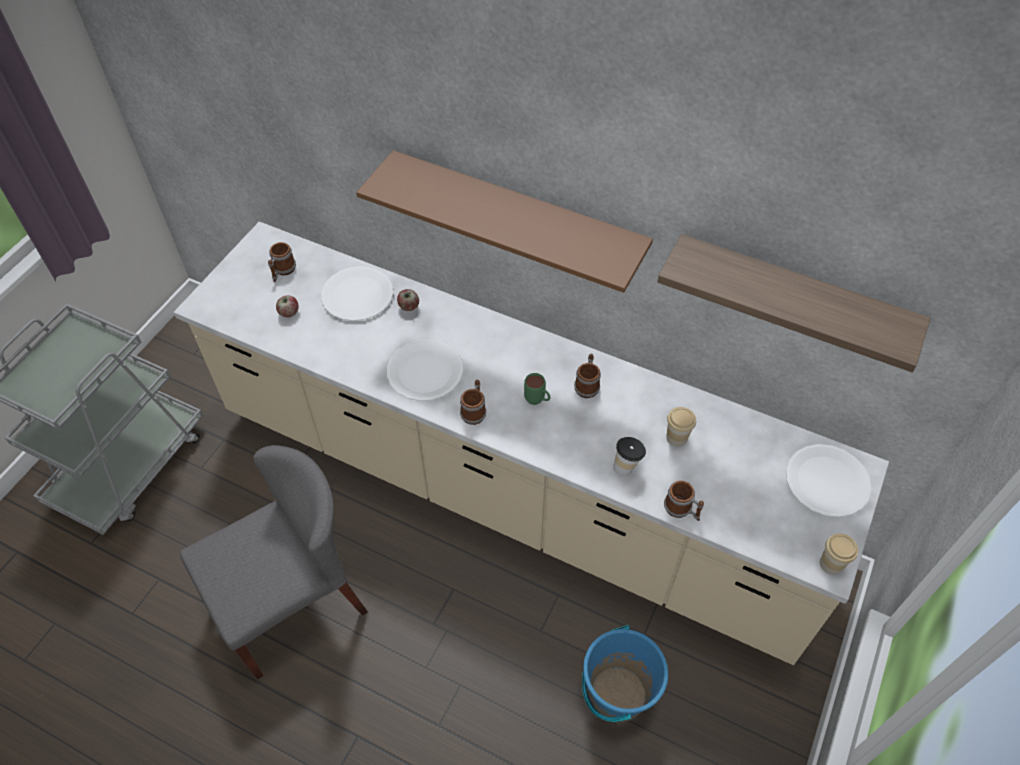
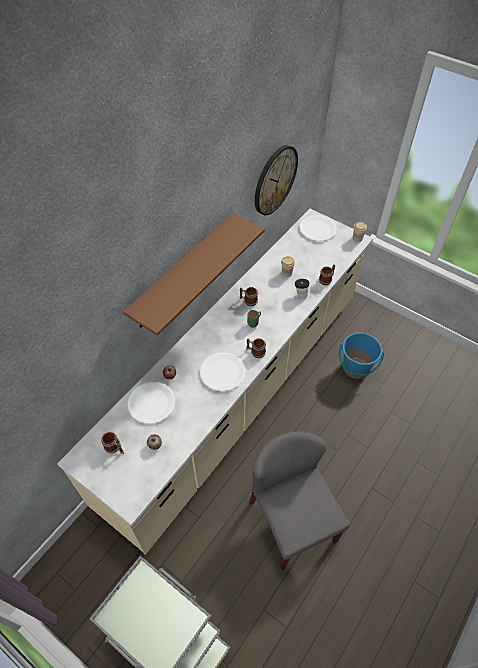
camera: 80 degrees left, 0 degrees up
shelf [657,234,931,372] -> wall clock [255,145,298,215]

